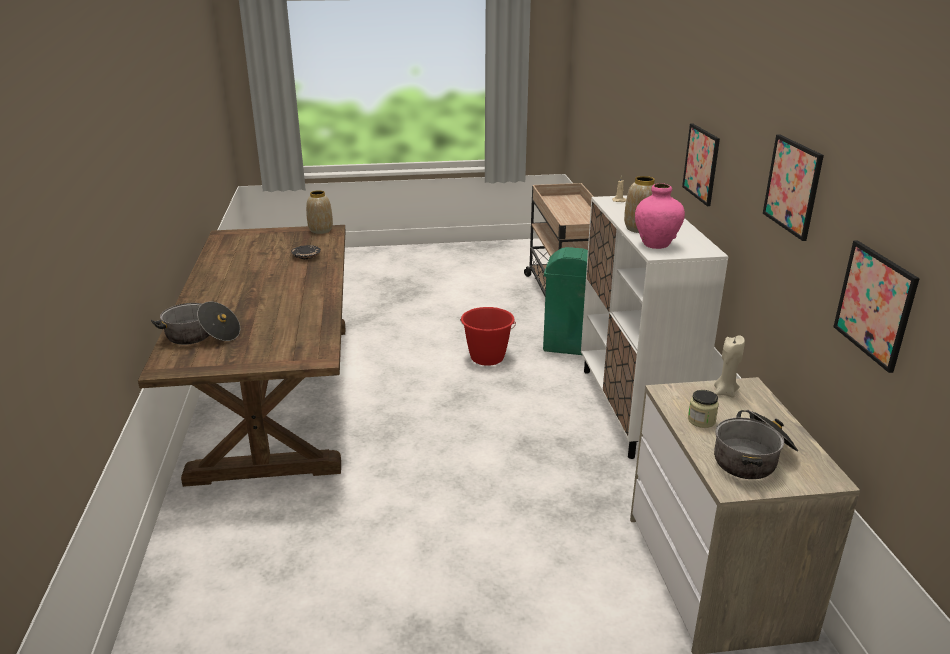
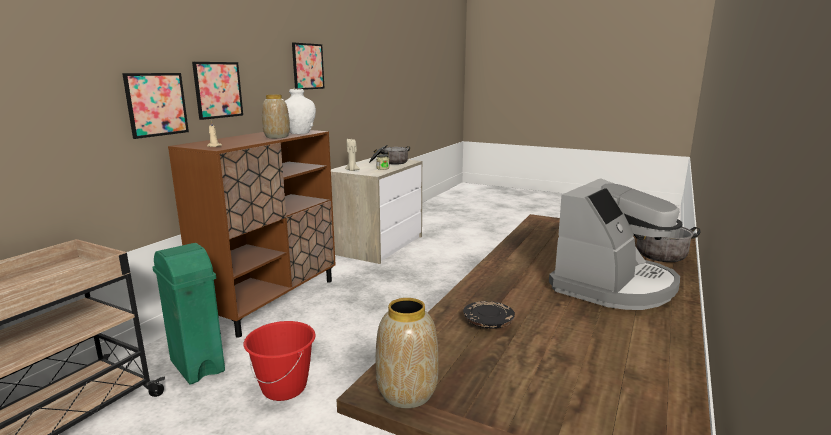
camera: 145 degrees left, 10 degrees down
white cabinet [581,195,729,459] -> brown cabinet [168,130,336,338]
pink vase [635,183,685,249] -> white vase [285,89,316,134]
picture [833,240,920,373] -> picture moved to [122,73,189,139]
none -> coffee machine [549,178,682,310]

